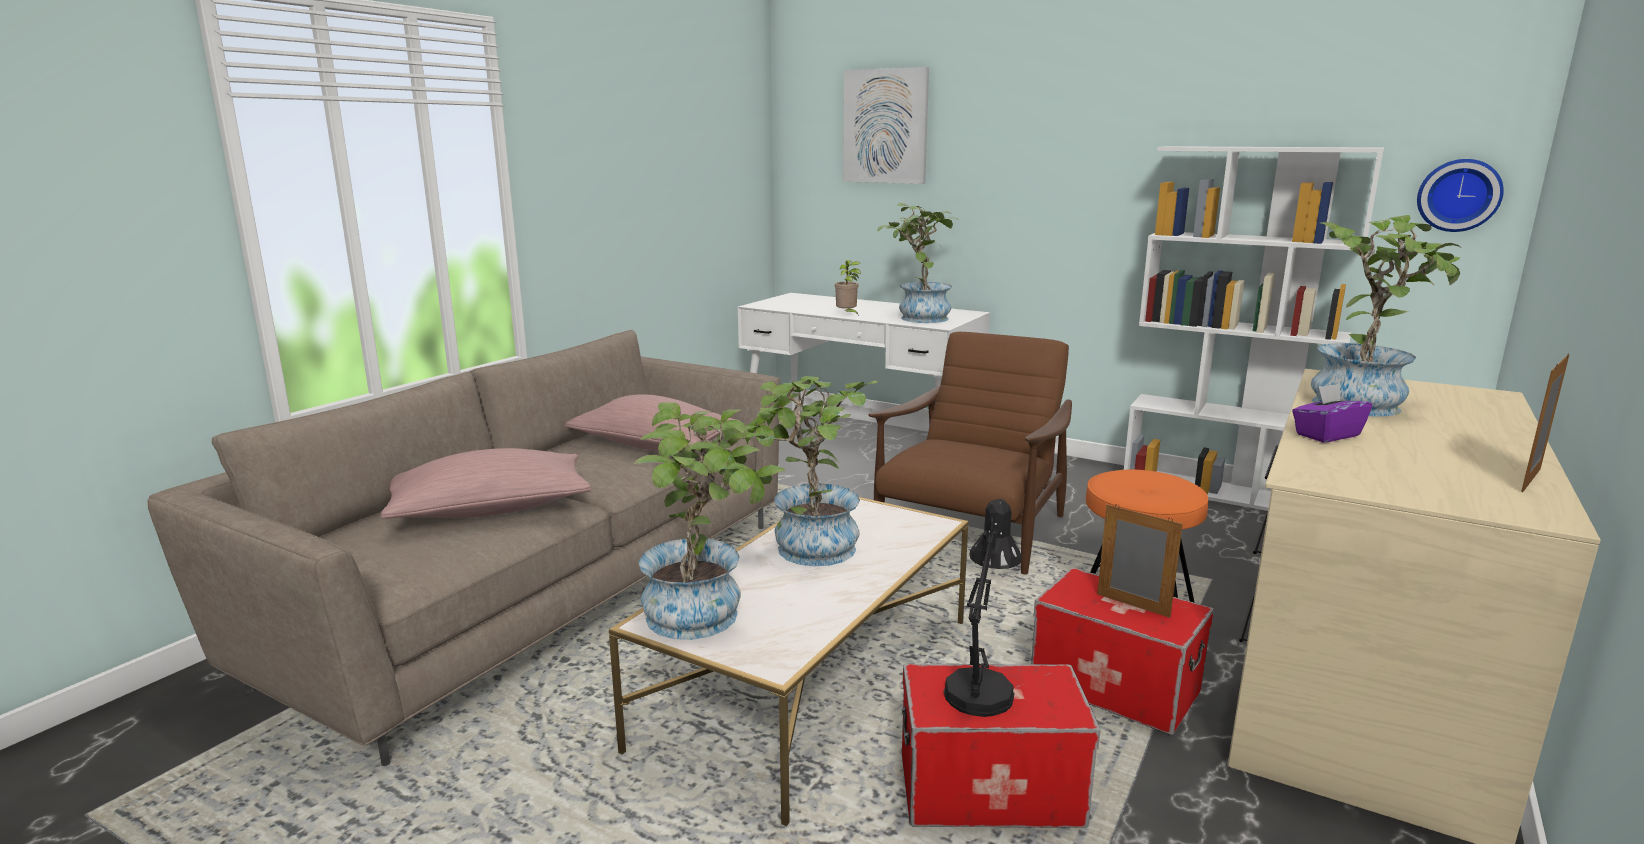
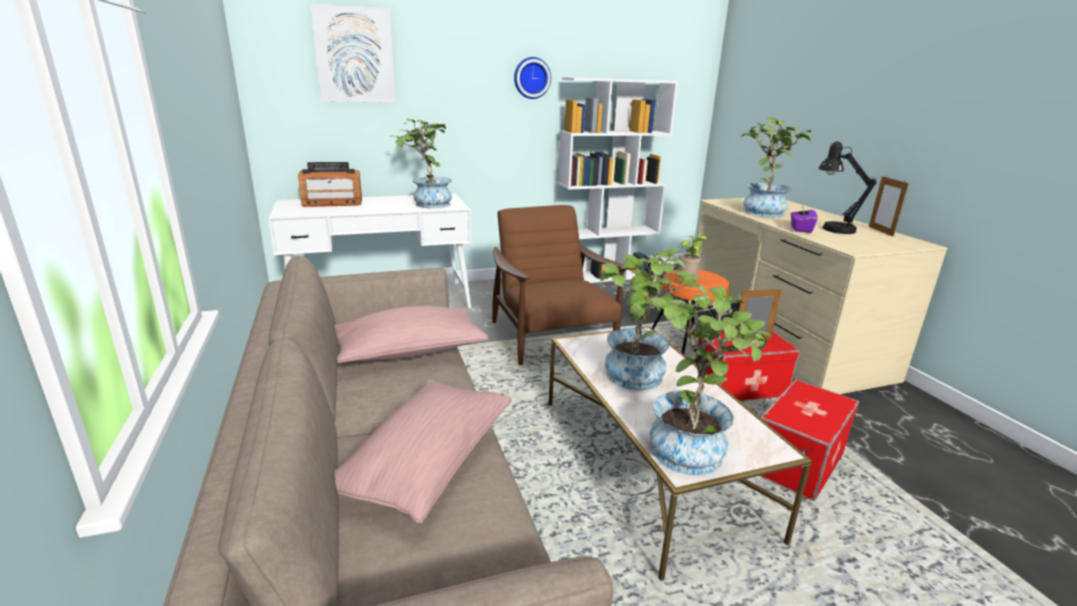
camera: 50 degrees left, 5 degrees up
potted plant [835,260,861,316] -> potted plant moved to [678,236,707,282]
black table lamp [943,499,1022,717] -> black table lamp moved to [819,141,877,234]
wall clock [1417,159,1504,232] -> wall clock moved to [514,57,551,99]
none -> radio [298,162,362,207]

